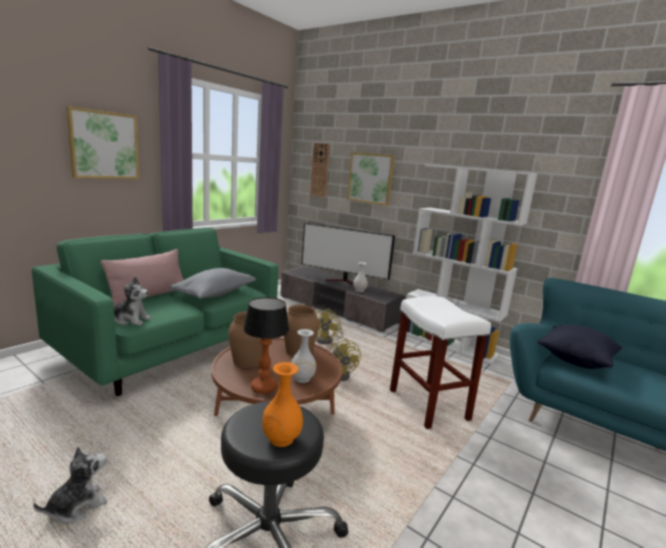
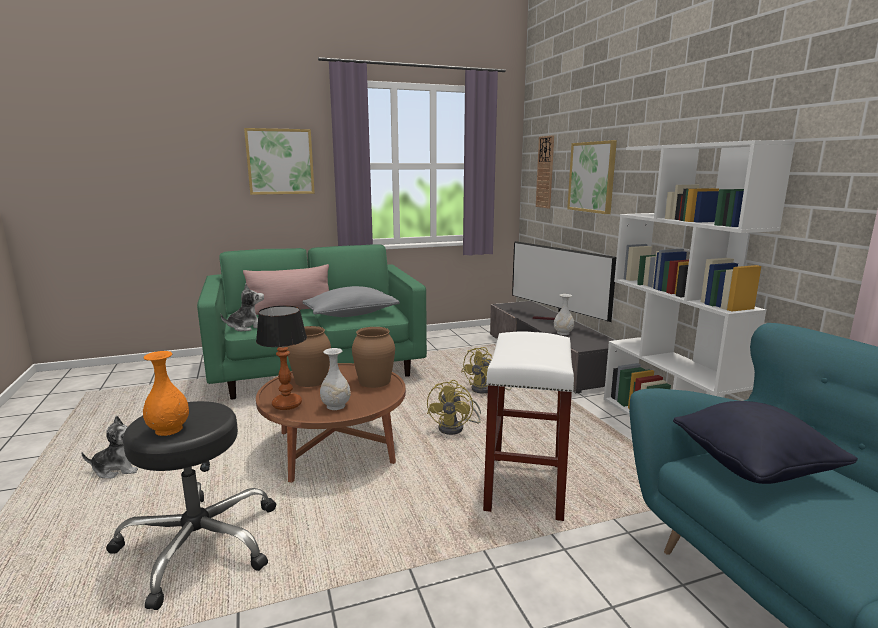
camera: 35 degrees right, 0 degrees up
plush toy [114,277,152,325] -> plush toy turned 75 degrees counterclockwise [221,284,264,331]

